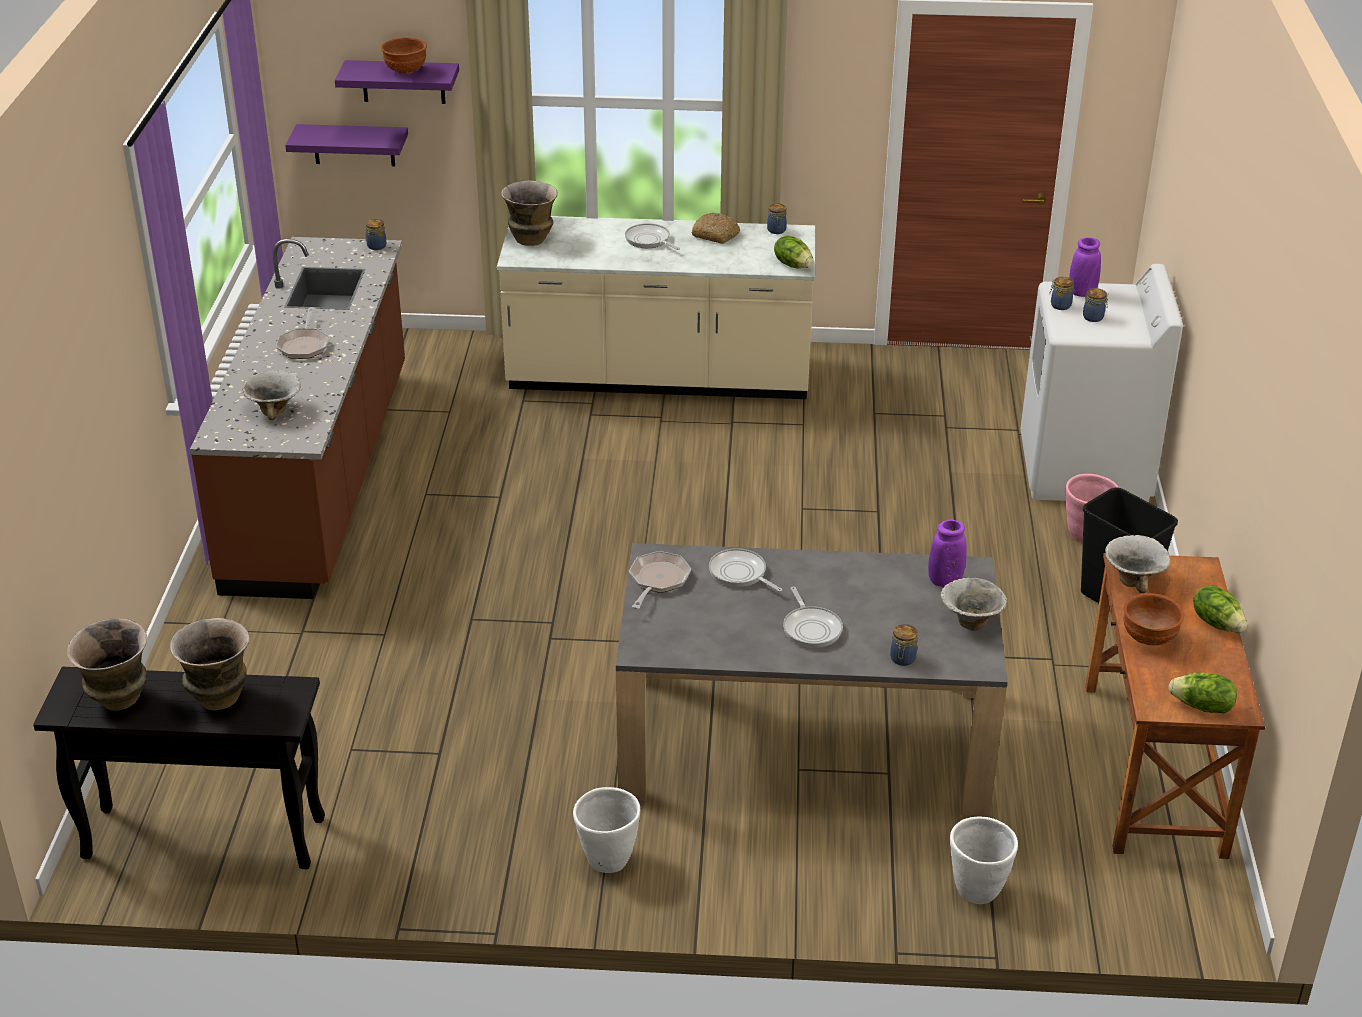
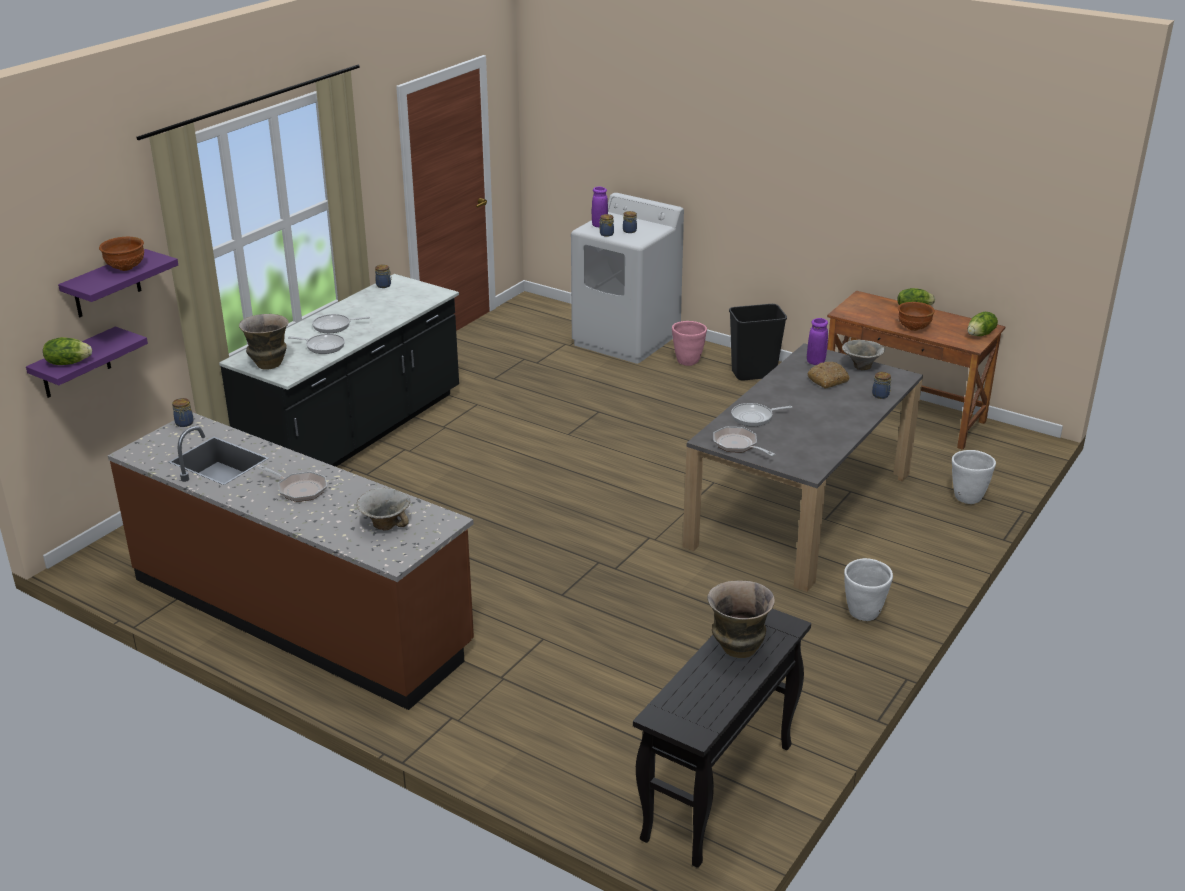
camera: 60 degrees left, 5 degrees down
vase [67,618,147,711] -> none
beige counter [497,217,815,399] -> black counter [219,274,459,467]
bread [691,213,740,244] -> bread moved to [807,362,849,388]
lettuce [774,236,814,269] -> lettuce moved to [43,337,92,365]
frying pan [783,587,843,648] -> frying pan moved to [288,334,345,354]
bowl [1105,535,1170,593] -> none

